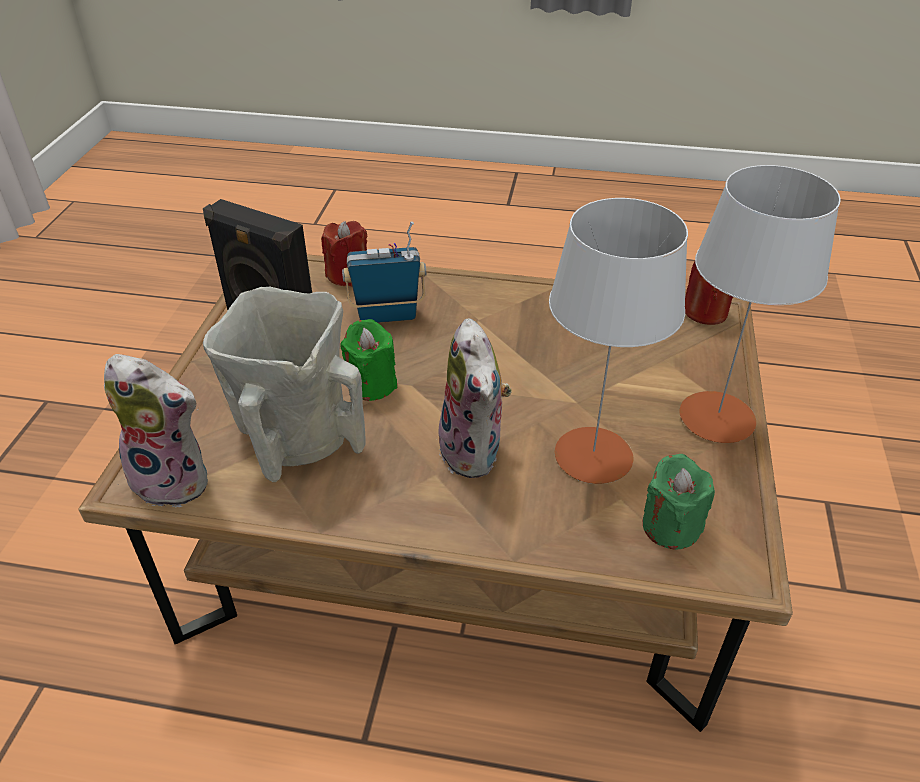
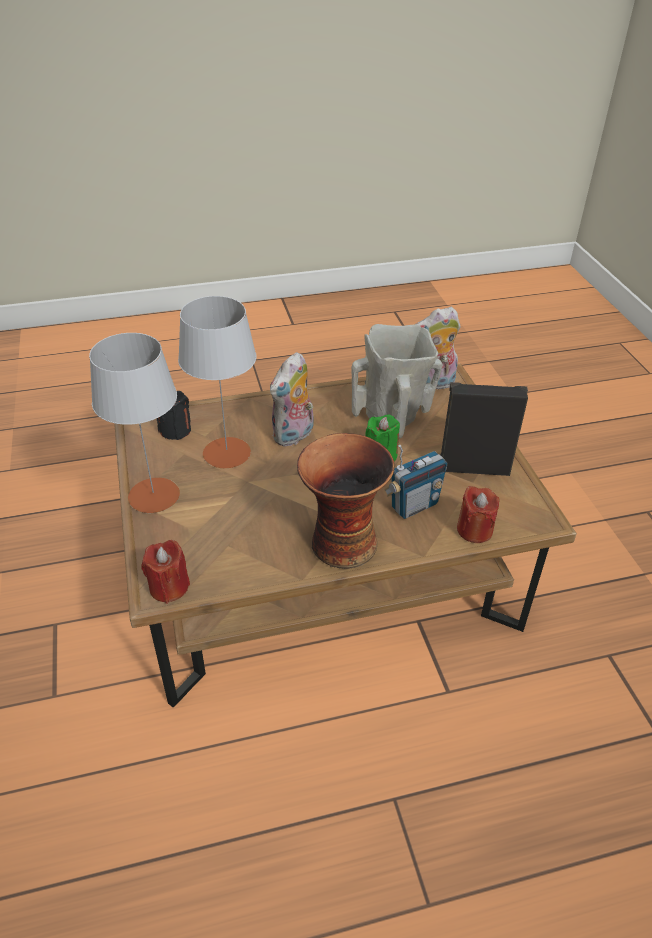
camera: 155 degrees right, 0 degrees up
plush toy [439,318,512,478] -> plush toy turned 105 degrees counterclockwise [270,352,314,447]
green candle [643,454,715,550] -> black candle [157,391,191,440]
none -> vase [297,433,395,569]

